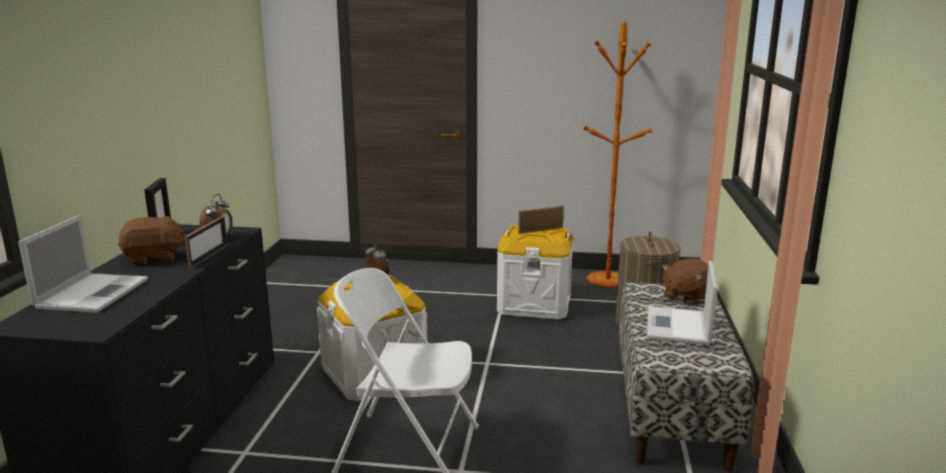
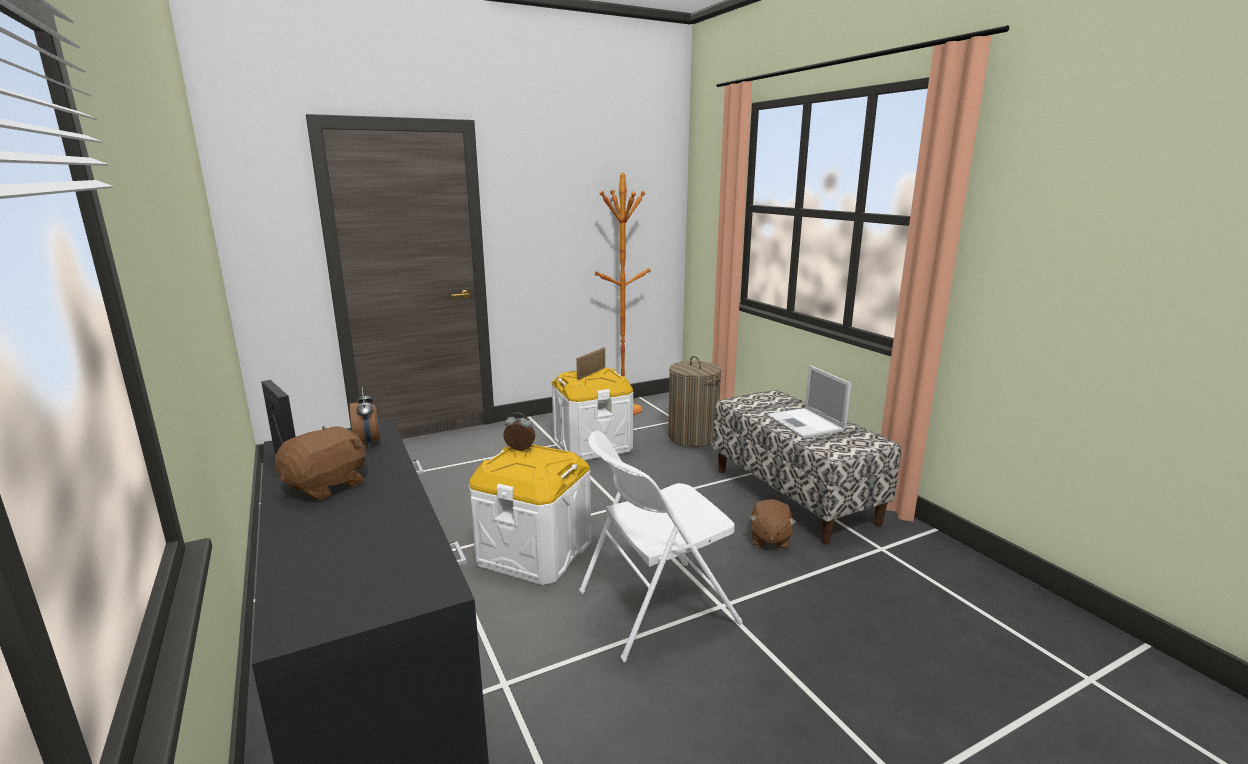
camera: 35 degrees left, 0 degrees up
laptop [18,215,148,313] -> none
picture frame [185,216,228,269] -> none
brown plush toy [662,258,708,306] -> brown plush toy moved to [750,499,796,550]

